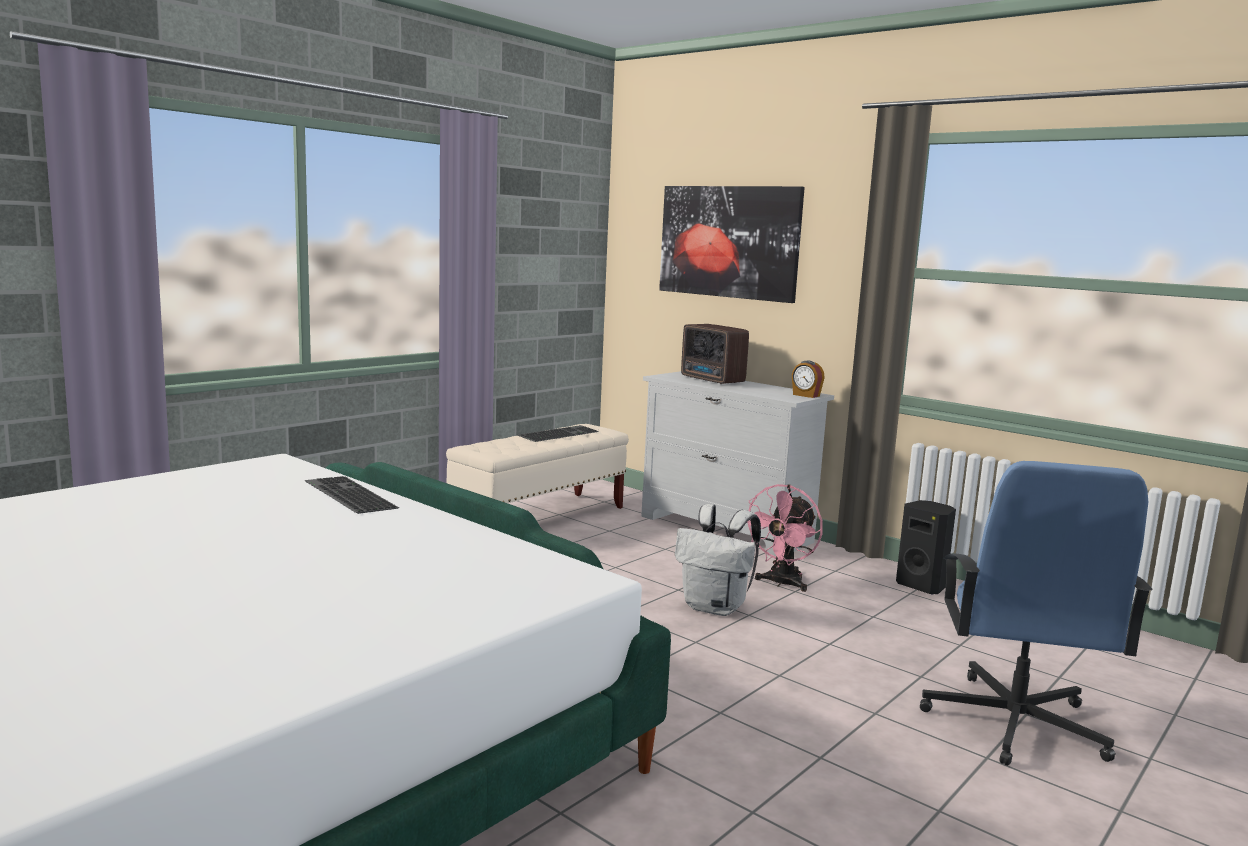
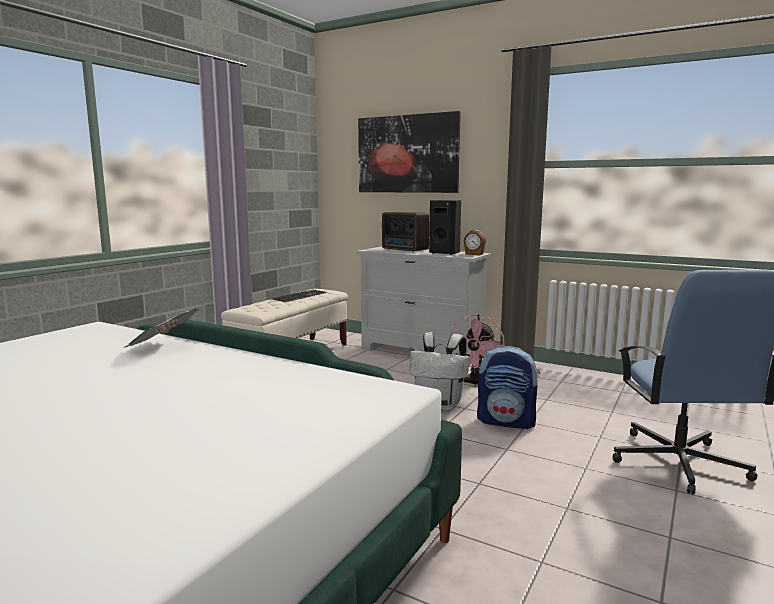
camera: 10 degrees left, 0 degrees up
keyboard [304,476,399,514] -> newspaper [125,308,199,347]
black speaker [896,500,956,595] -> black speaker moved to [429,200,461,255]
none -> backpack [477,346,540,429]

